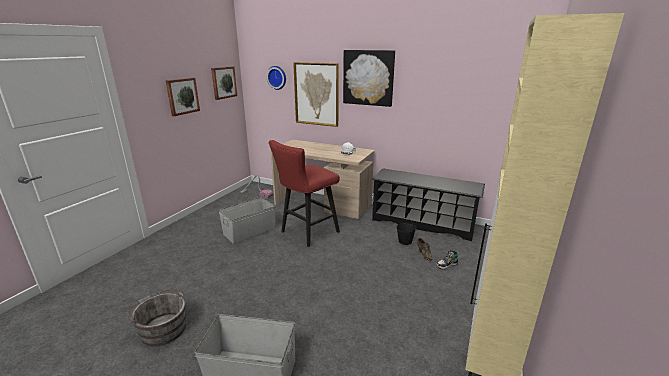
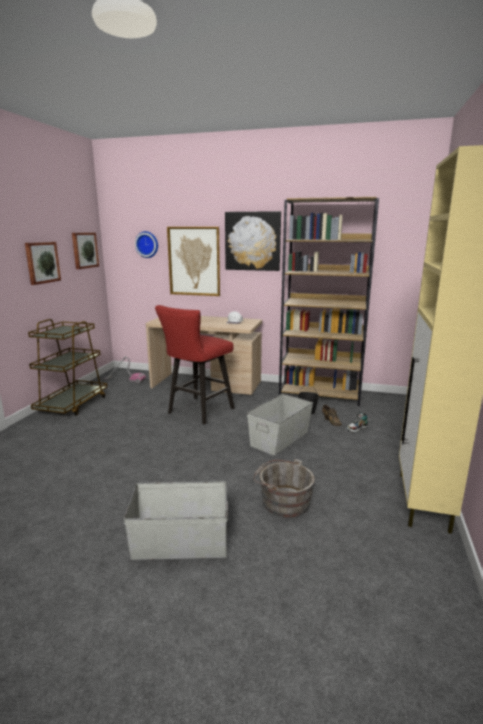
camera: 10 degrees left, 5 degrees down
grey bucket [128,290,186,347] -> grey bucket moved to [253,459,315,518]
grey storage box [219,197,276,243] -> grey storage box moved to [247,394,313,455]
black shoe rack [372,169,485,241] -> brown bookcase [279,197,379,406]
none -> brown cart [28,319,107,416]

